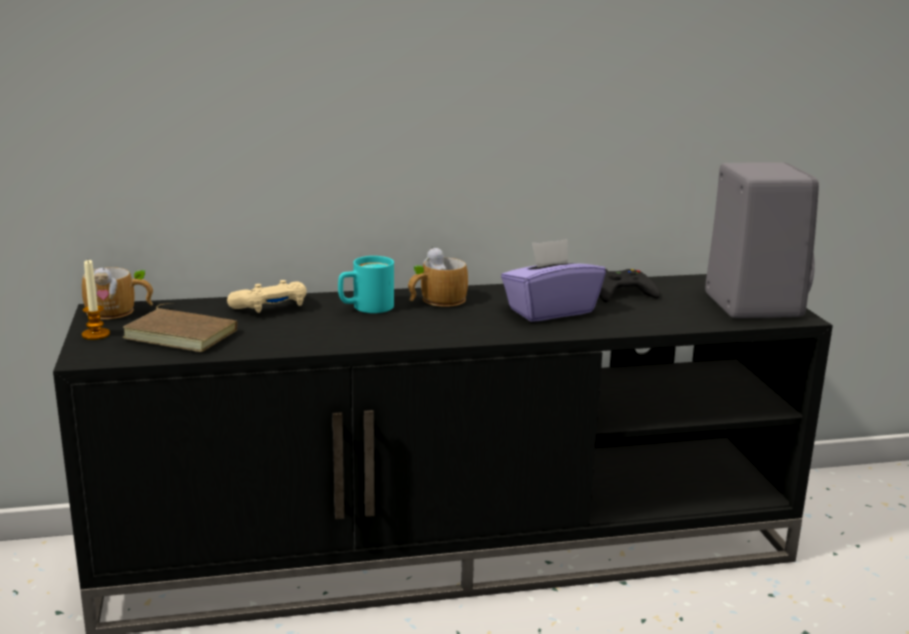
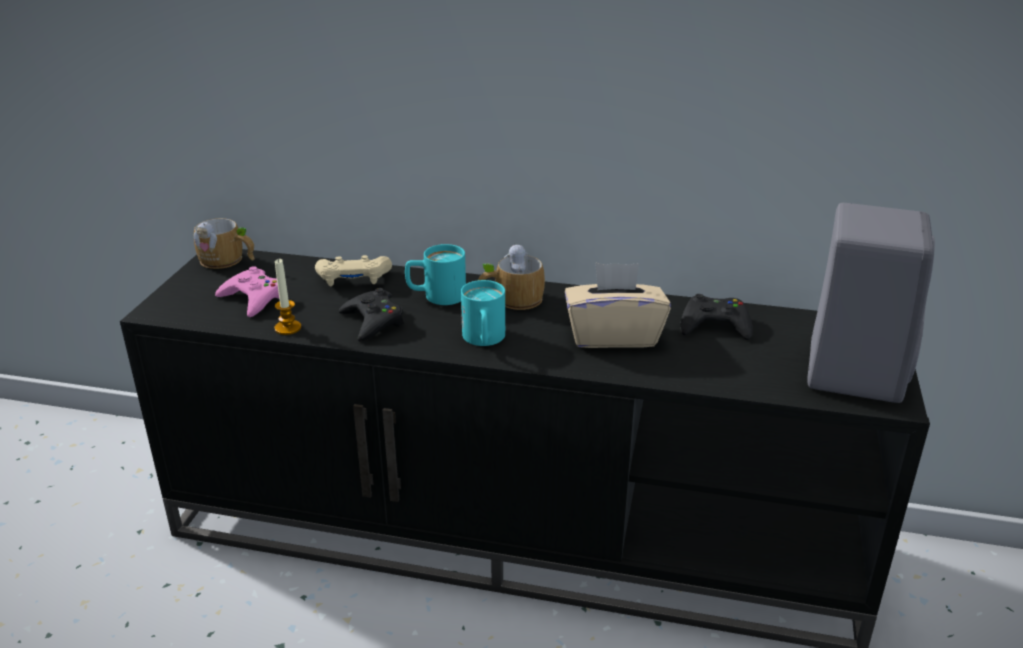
camera: 25 degrees right, 10 degrees up
candle [82,260,110,340] -> candle moved to [274,258,301,335]
brown book [123,303,237,352] -> pink game controller [215,266,279,317]
purple tissue box [501,239,606,322] -> beige tissue box [565,263,671,348]
none -> black game controller [339,288,404,341]
none -> turquoise mug [461,280,505,346]

